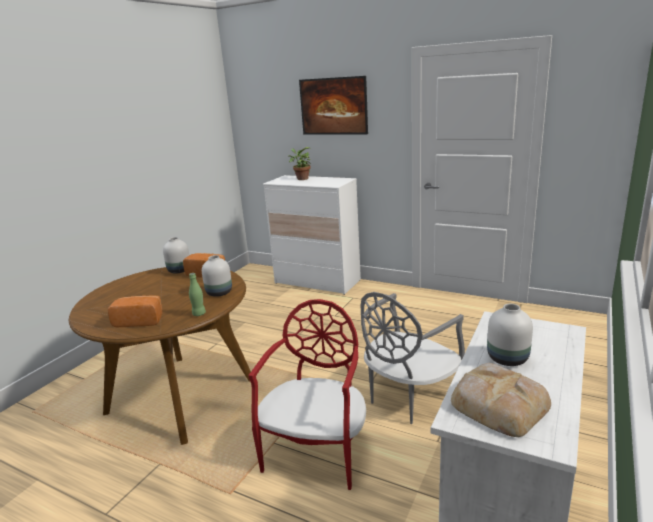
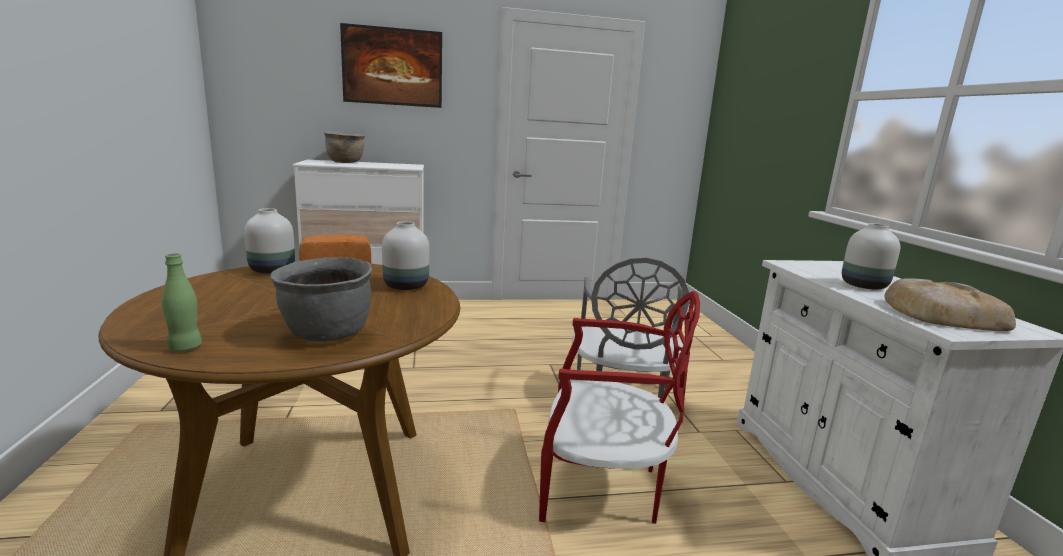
camera: 40 degrees left, 5 degrees down
bread [108,295,163,327] -> grey cooking pot [270,257,372,342]
green bottle [189,273,206,316] -> green bottle moved to [162,253,202,352]
red chair [248,299,366,490] -> red chair turned 120 degrees clockwise [539,291,700,524]
potted plant [288,147,312,180] -> brown cooking pot [324,131,365,163]

